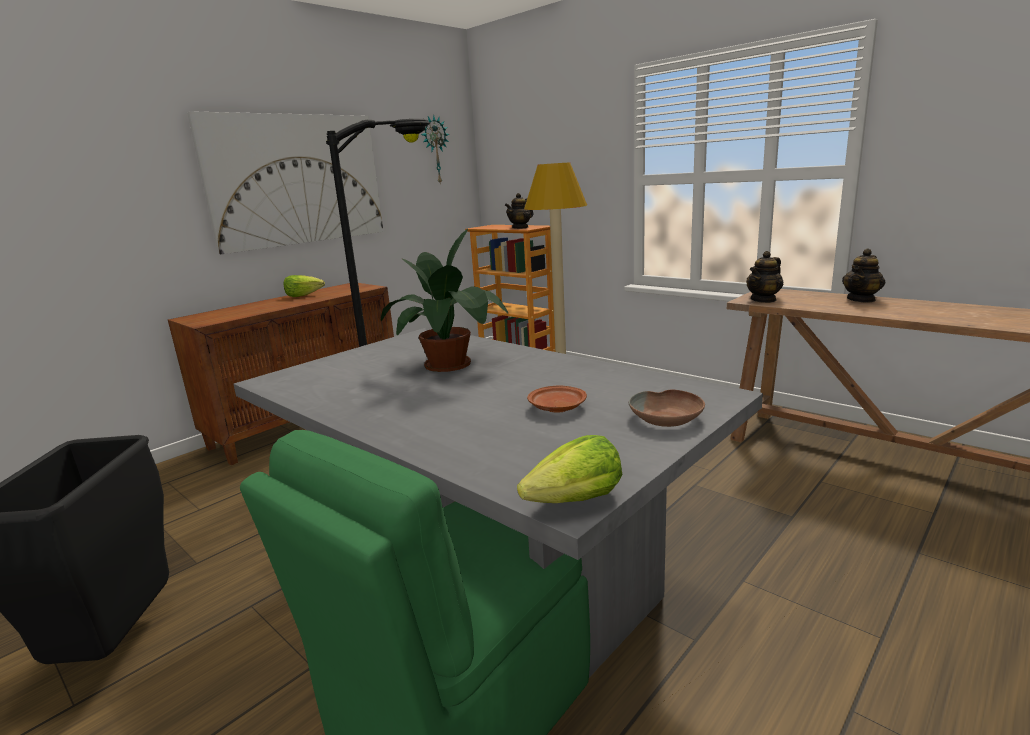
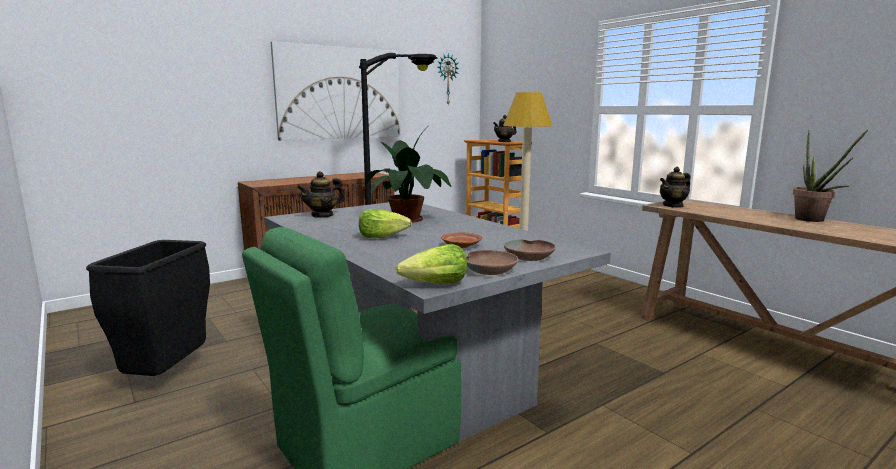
camera: 10 degrees right, 5 degrees down
lettuce [284,275,325,297] -> lettuce moved to [359,209,412,238]
teapot [842,248,885,303] -> teapot moved to [297,171,345,218]
none -> brown bowl [466,250,518,275]
none -> potted plant [793,130,868,222]

